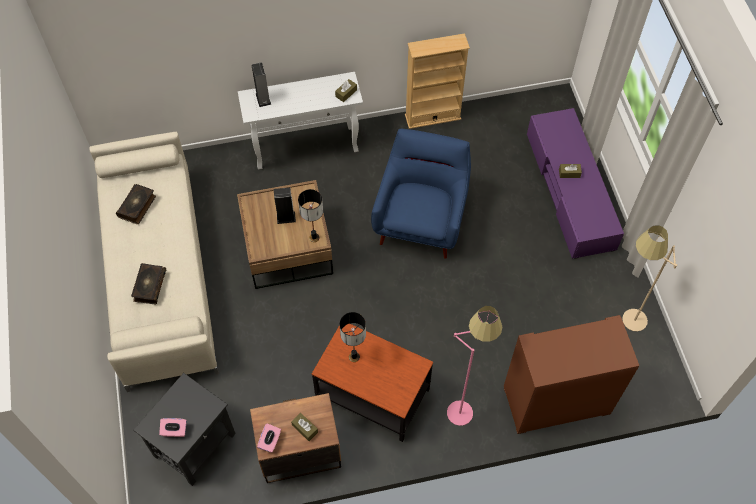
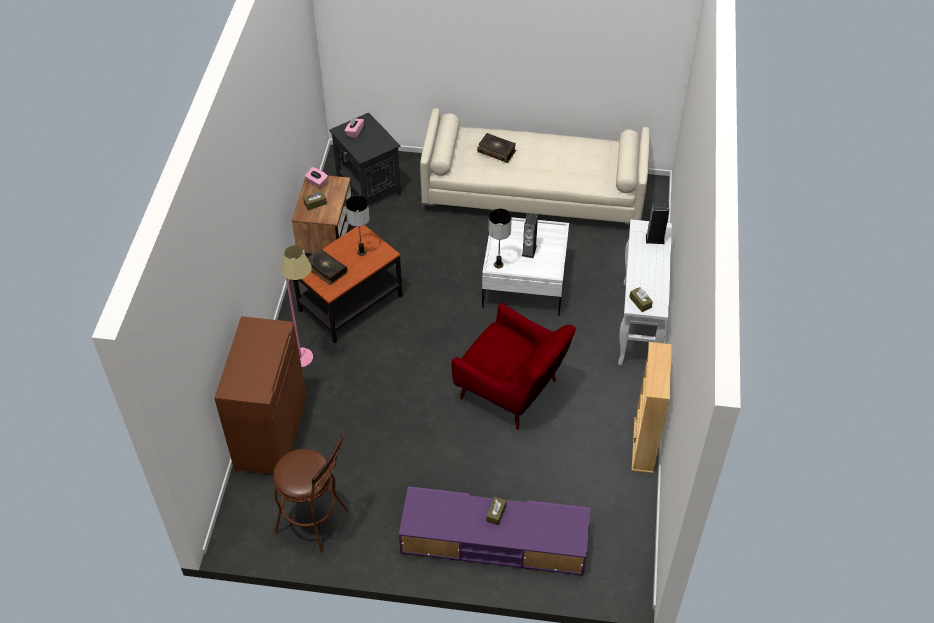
camera: 110 degrees right, 10 degrees down
book [116,184,156,224] -> book moved to [308,249,347,285]
brown coffee table [237,180,333,289] -> white coffee table [482,217,569,316]
blue armchair [371,129,471,259] -> red armchair [452,303,576,430]
beige floor lamp [622,225,677,331] -> brown stool [273,431,349,554]

